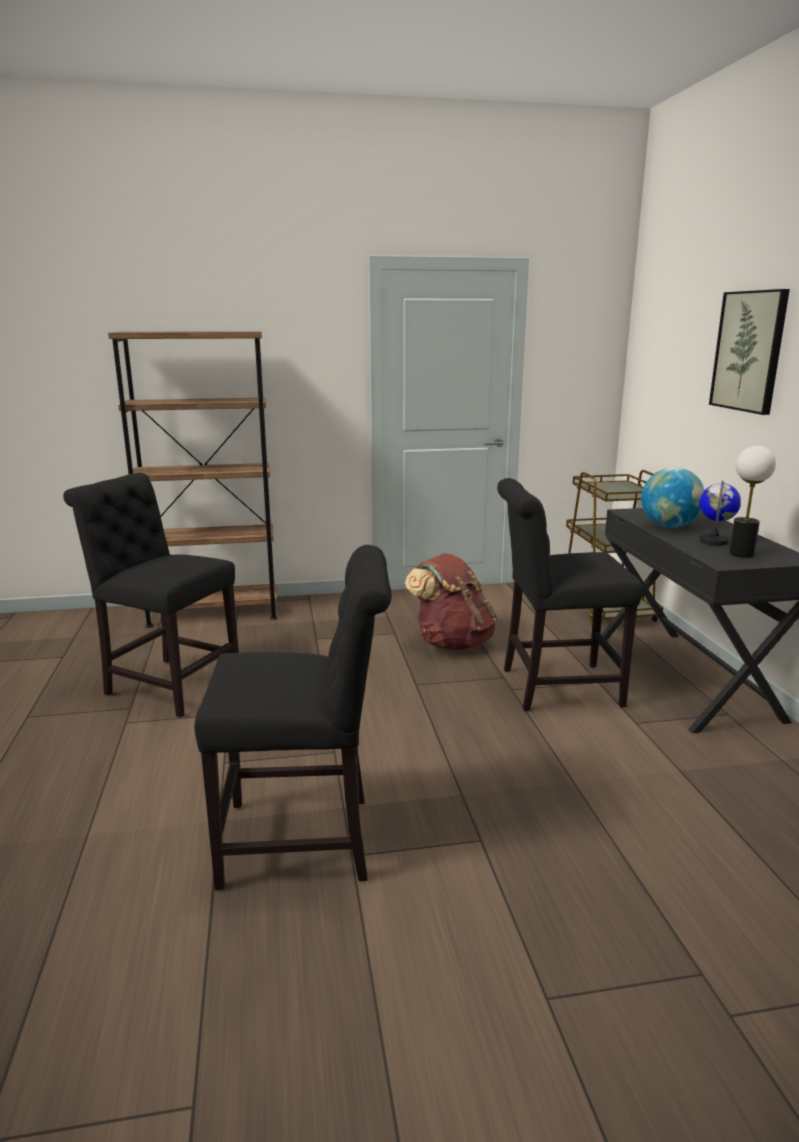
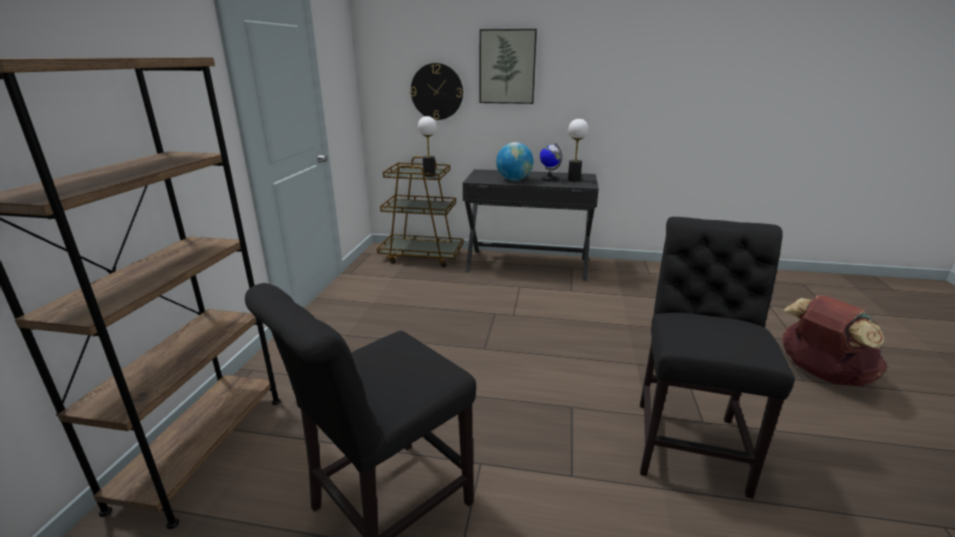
camera: 70 degrees left, 5 degrees up
brown backpack [405,553,497,650] -> brown backpack moved to [782,295,887,386]
black chair [497,478,642,711] -> none
none -> wall clock [411,63,463,120]
none -> table lamp [418,116,437,177]

